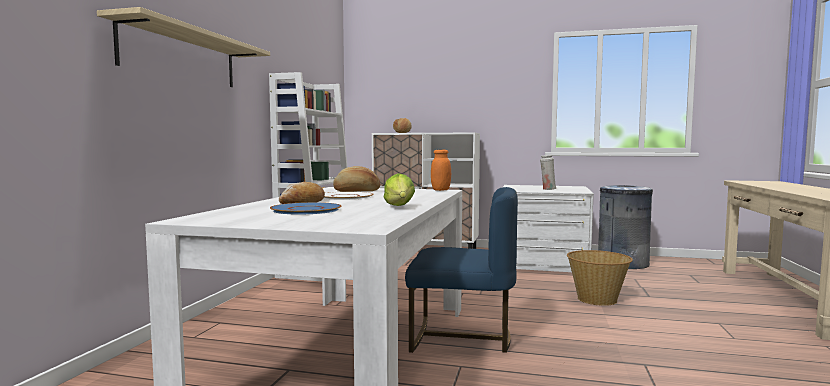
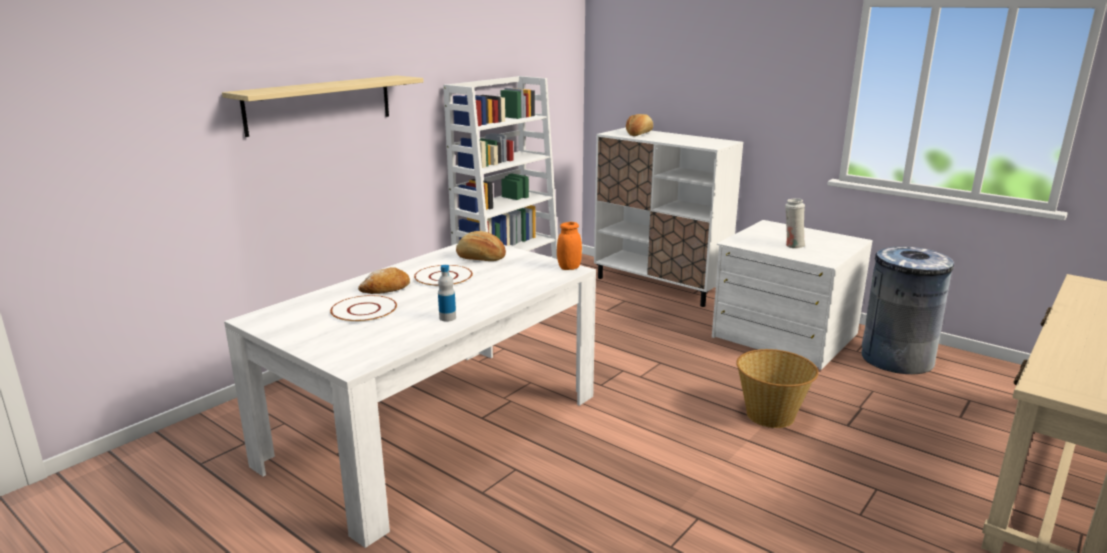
camera: 25 degrees right, 15 degrees up
blue plate [270,202,341,214] -> white plate [330,295,397,323]
lettuce [384,173,415,206] -> bottle [438,265,456,321]
blue chair [405,187,518,353] -> none

